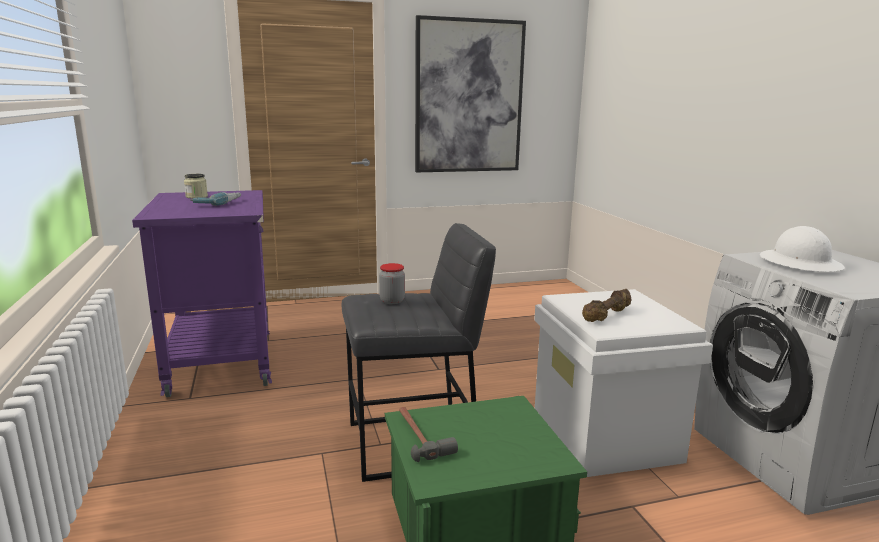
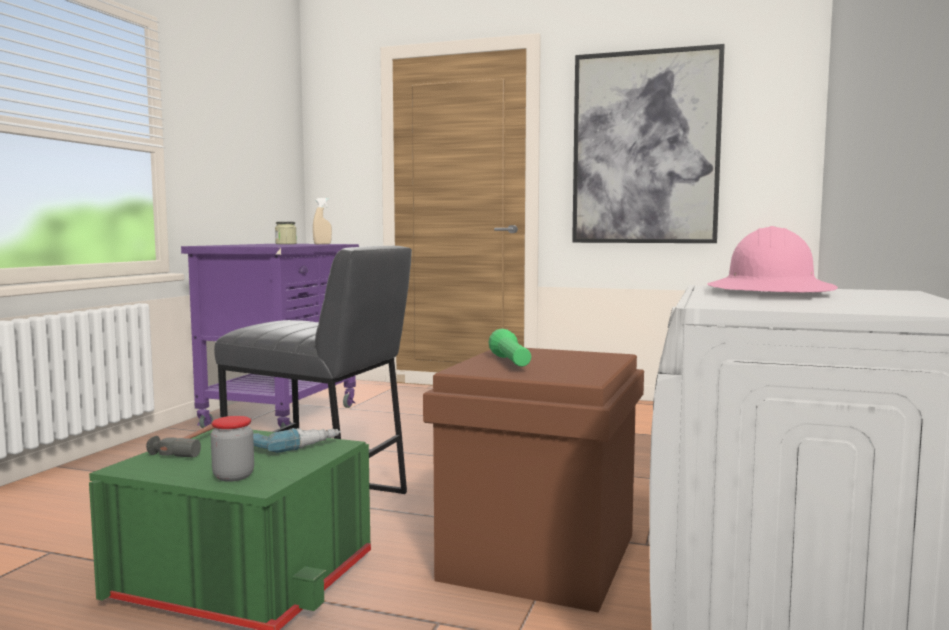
camera: 35 degrees right, 10 degrees down
power drill [190,192,241,206] -> power drill moved to [253,428,341,453]
jar [379,263,405,304] -> jar moved to [211,416,254,482]
white storage box [534,289,713,477] -> brown storage box [423,348,644,613]
brown dumbbell [582,289,631,322] -> green flashlight [488,329,531,367]
white hard hat [760,226,845,272] -> pink hard hat [707,226,838,292]
none -> beige spray bottle [313,198,332,244]

